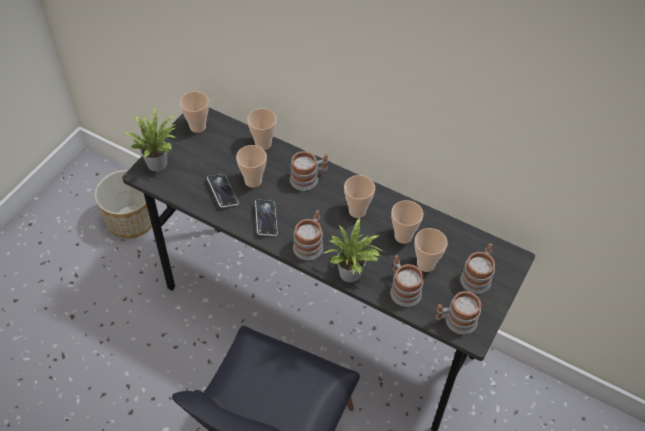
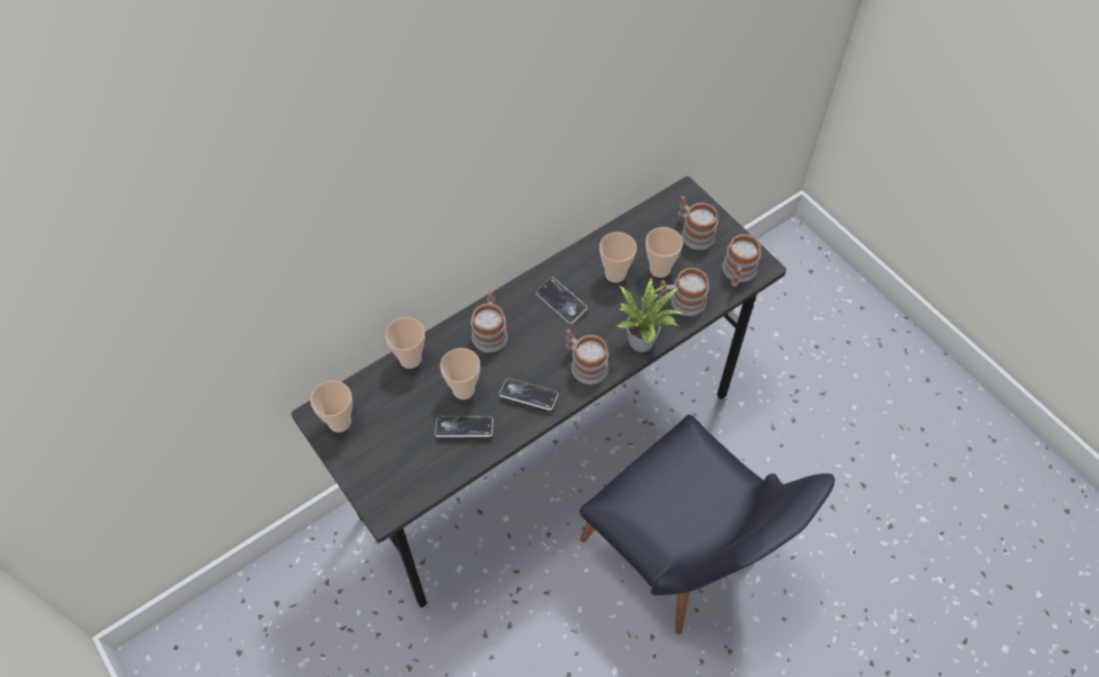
camera: 65 degrees left, 5 degrees up
planter [94,170,152,238] -> none
potted plant [124,107,176,171] -> none
cup [344,175,375,218] -> phone [536,277,587,324]

